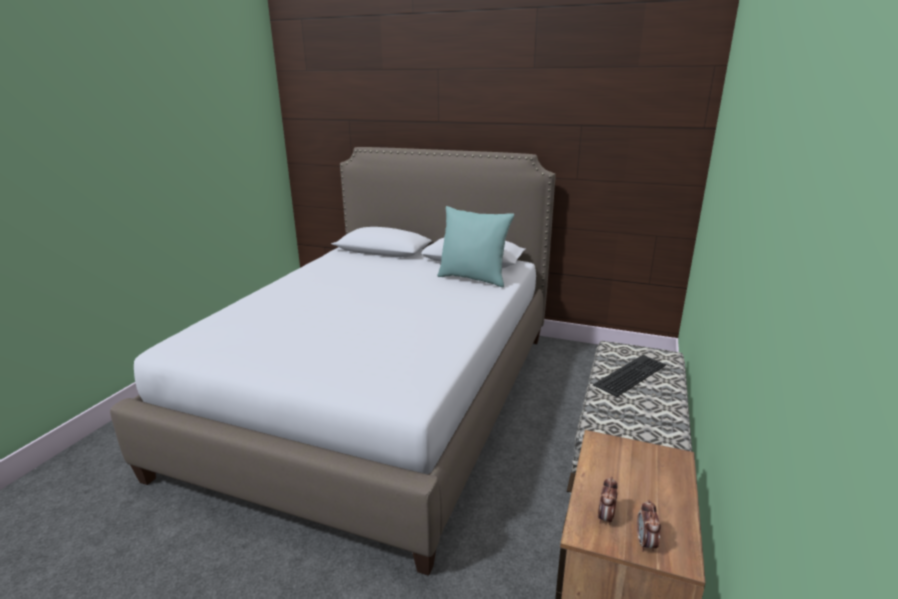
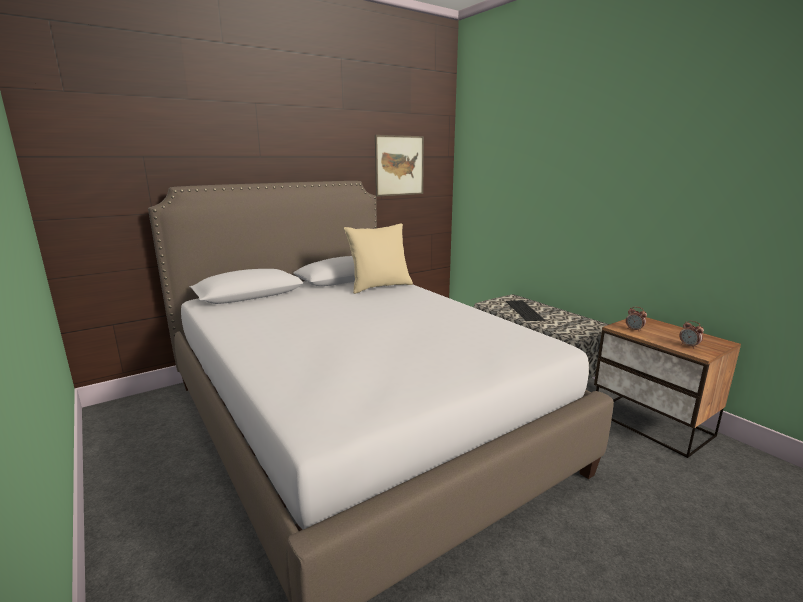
camera: 55 degrees left, 5 degrees down
turquoise pillow [437,206,515,287] -> beige pillow [344,224,413,294]
alarm clock [637,500,661,552] -> alarm clock moved to [626,307,647,332]
none -> picture [375,135,424,197]

